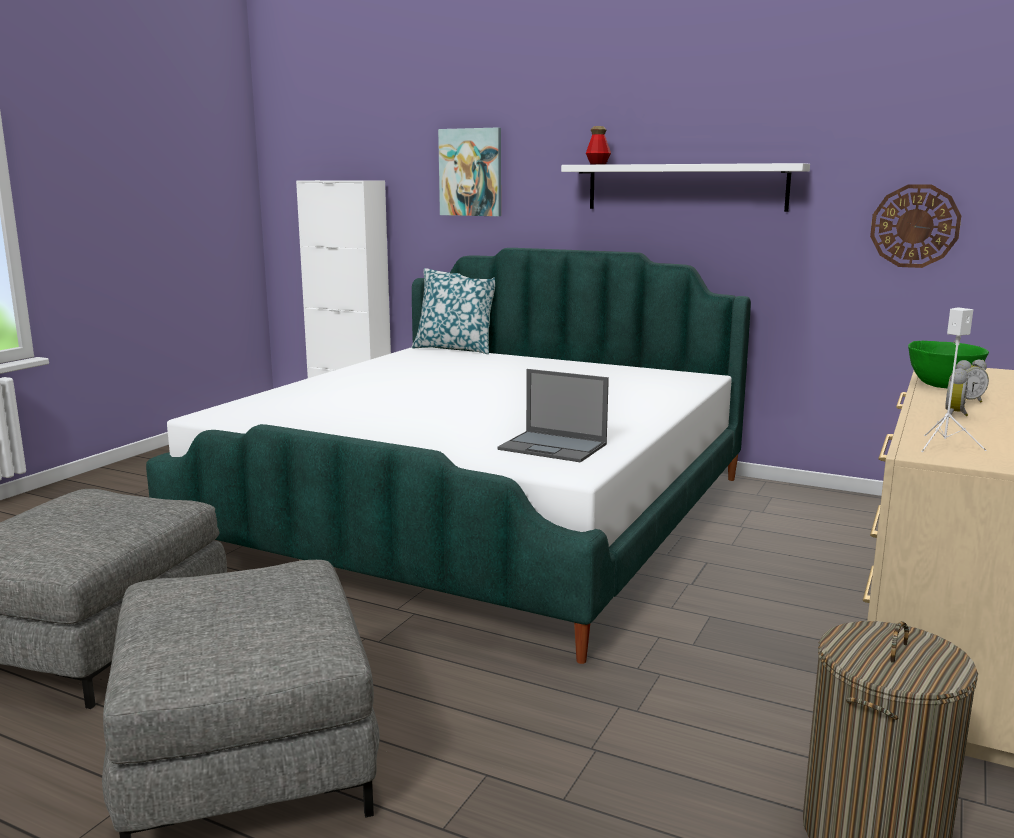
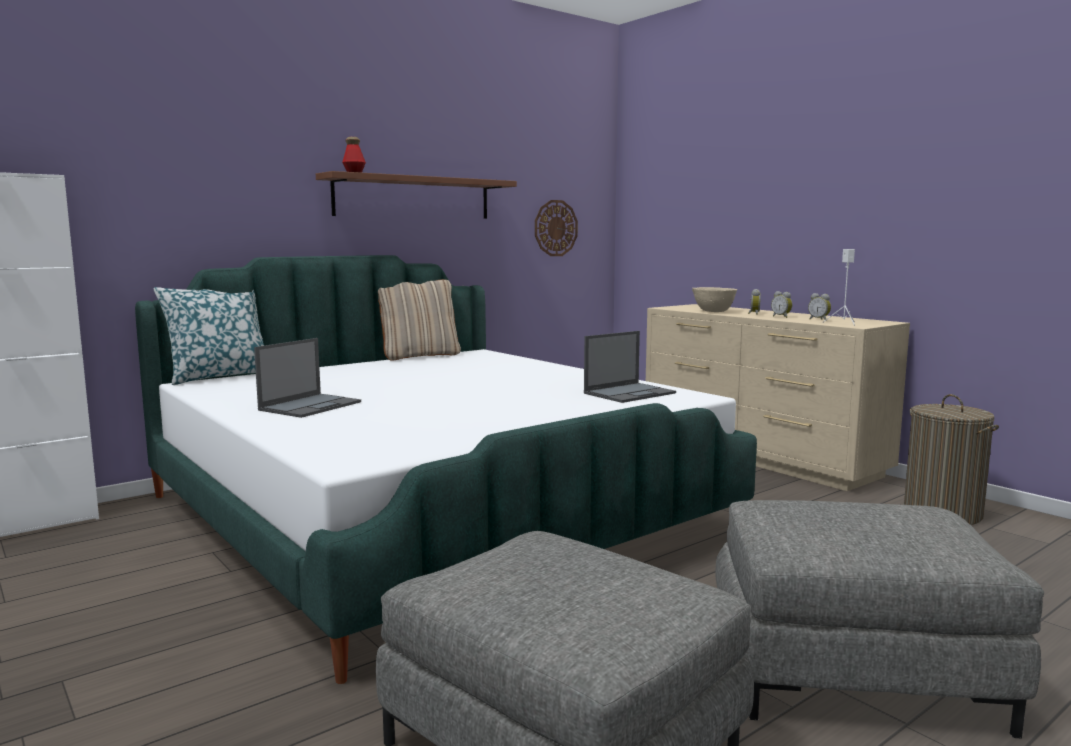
camera: 65 degrees left, 5 degrees down
picture [438,127,501,216] -> none
white shelf [561,163,810,212] -> brown shelf [316,171,517,219]
green bowl [908,341,989,388] -> beige bowl [692,287,737,312]
none -> laptop [254,338,361,418]
none -> beige pillow [378,279,461,361]
none -> alarm clock [808,293,831,320]

